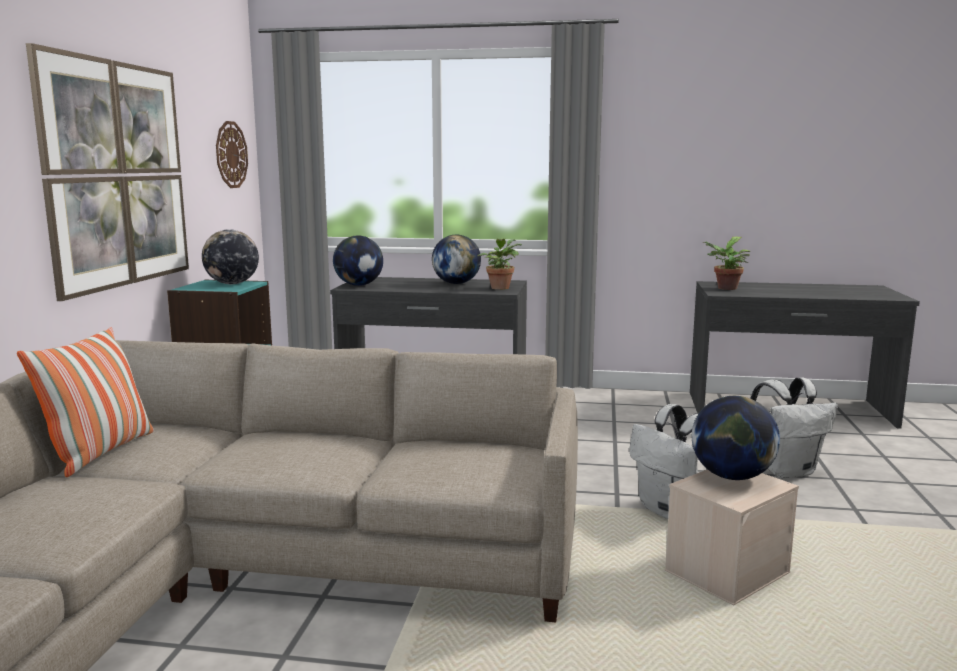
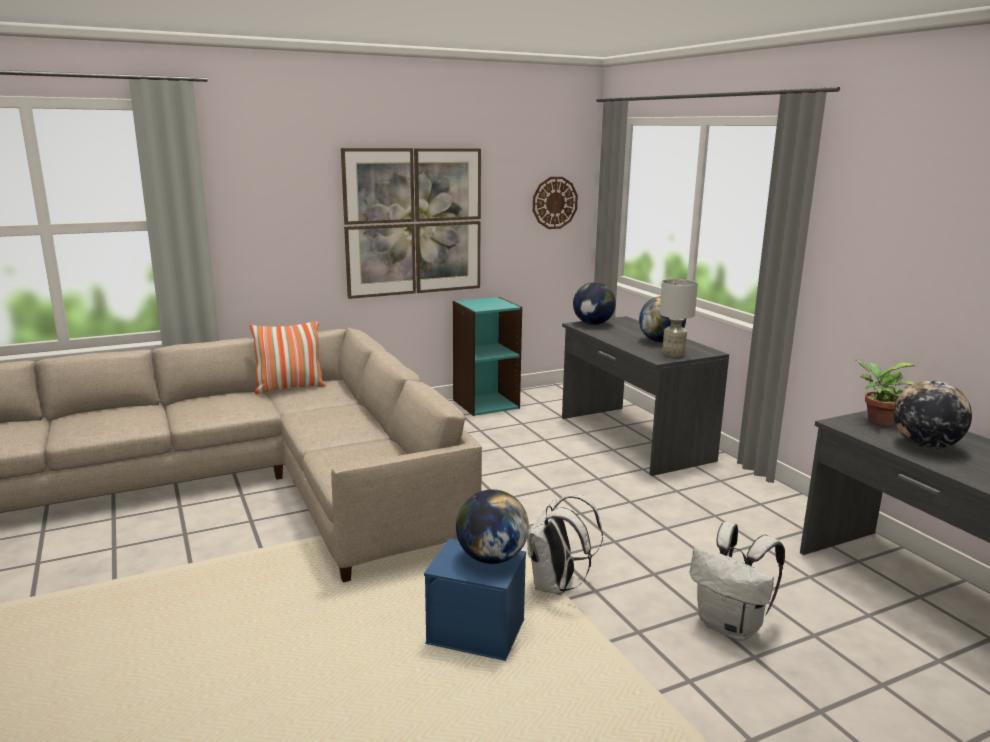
camera: 55 degrees right, 5 degrees up
globe [202,229,259,284] -> globe moved to [894,380,972,449]
potted plant [478,239,522,290] -> grey table lamp [659,279,698,357]
beige storage box [664,469,799,605] -> blue storage box [424,538,526,661]

